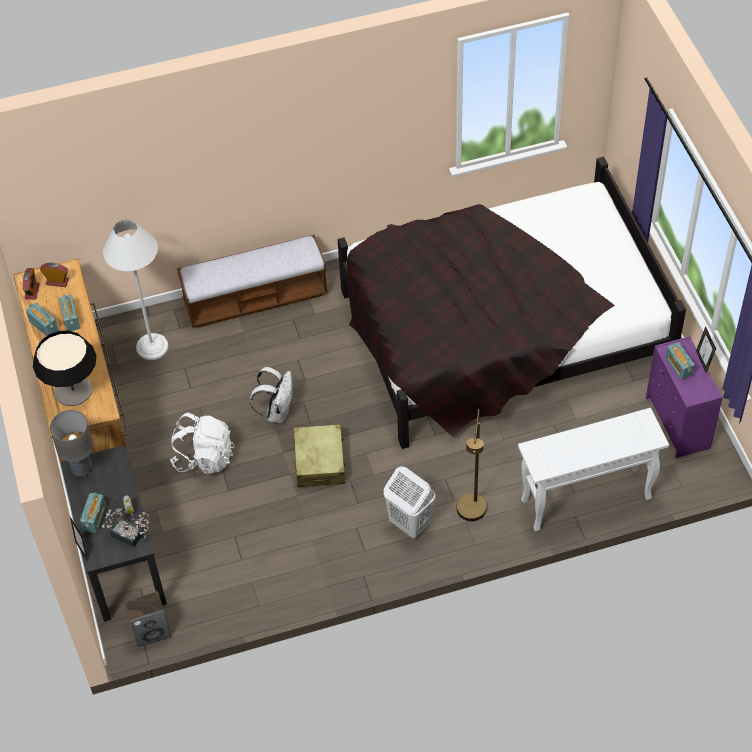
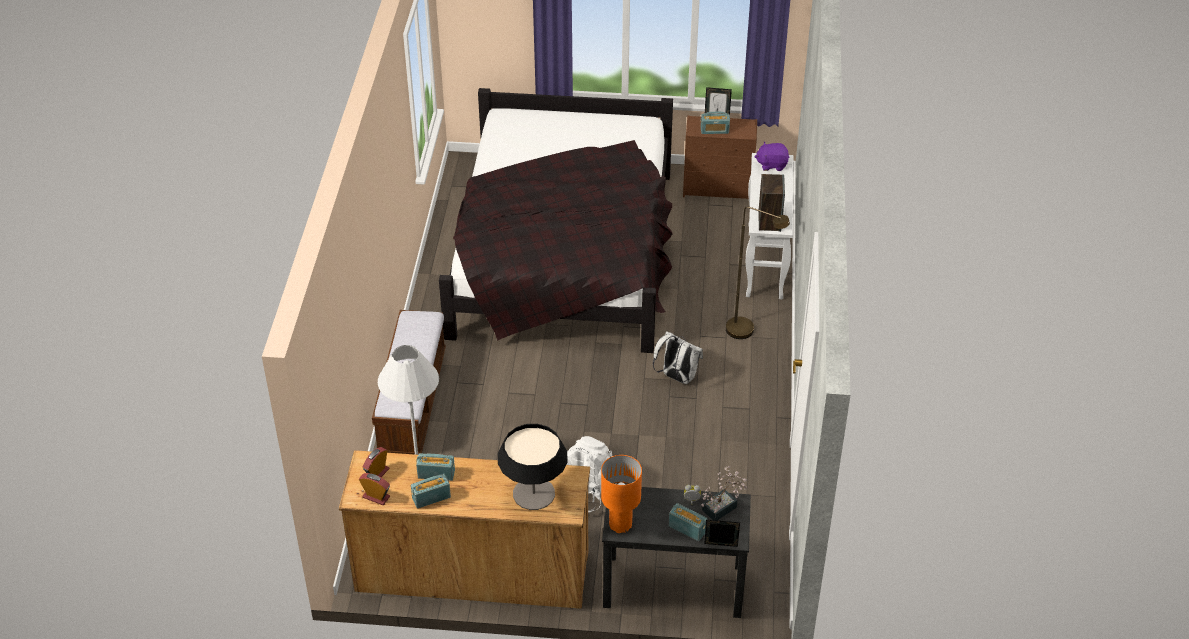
camera: 70 degrees left, 10 degrees down
grey table lamp [50,410,94,477] -> orange table lamp [601,455,642,533]
speaker [125,591,171,647] -> speaker moved to [758,174,785,232]
white backpack [249,367,293,423] -> white backpack moved to [653,331,703,384]
beige suitcase [293,424,346,487] -> none
white laundry basket [384,466,435,538] -> none
purple dresser [646,336,723,458] -> brown dresser [683,115,757,199]
none -> purple plush toy [754,142,789,171]

